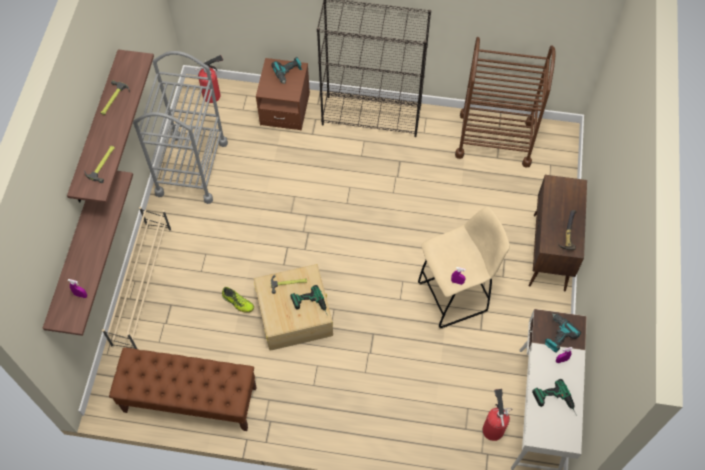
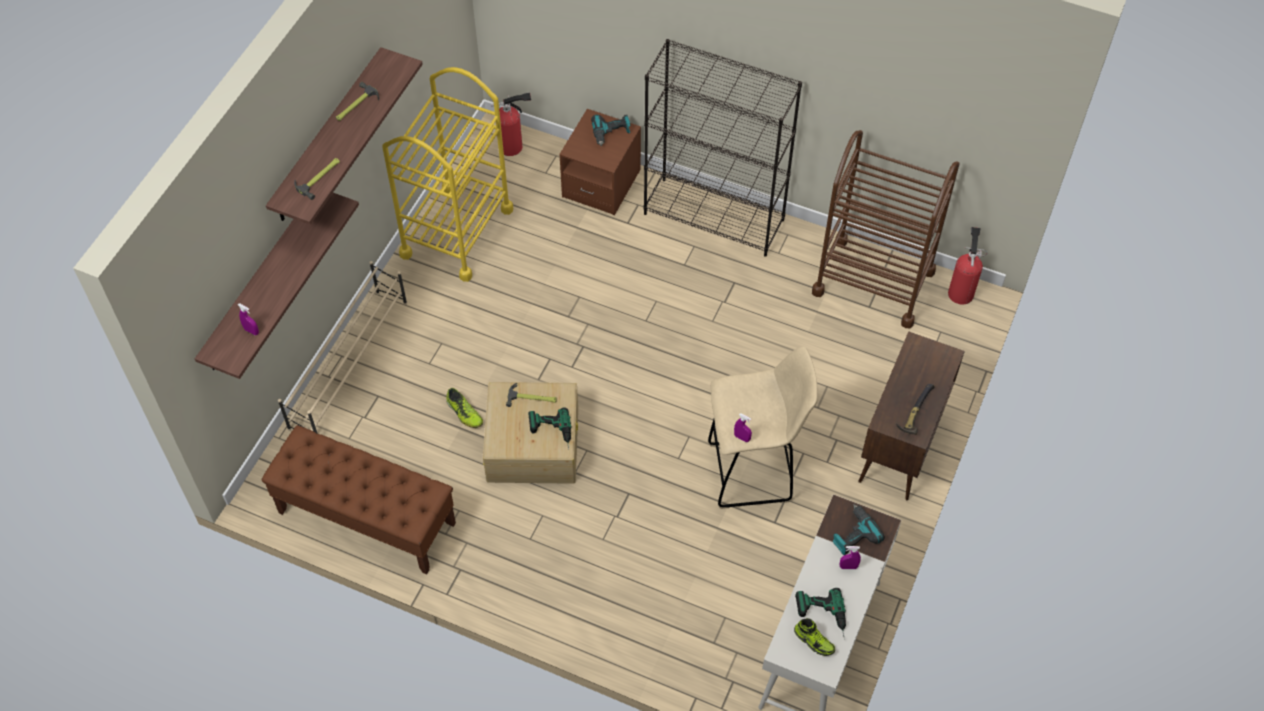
camera: 15 degrees right, 5 degrees down
grey cart [133,51,228,204] -> yellow cart [382,67,513,282]
fire extinguisher [482,389,512,441] -> fire extinguisher moved to [948,227,988,304]
none -> shoe [794,618,835,656]

